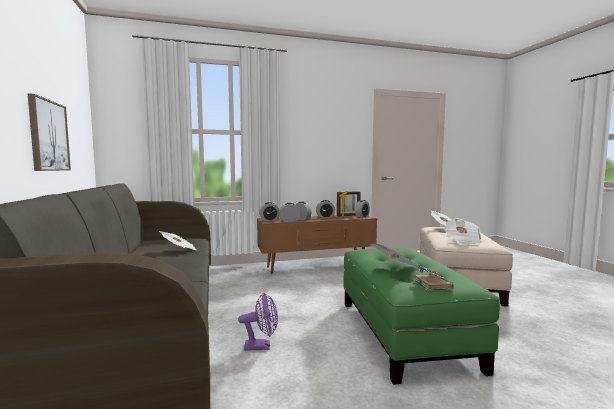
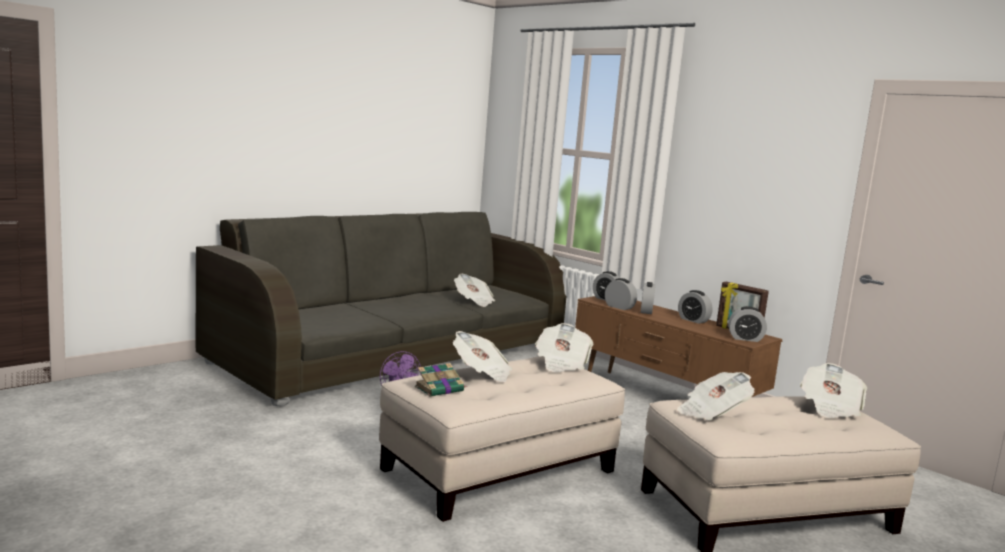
camera: 60 degrees right, 5 degrees up
picture [27,93,71,171] -> none
green ottoman [344,248,500,385] -> beige ottoman [379,356,625,522]
none -> newspaper [535,323,594,372]

